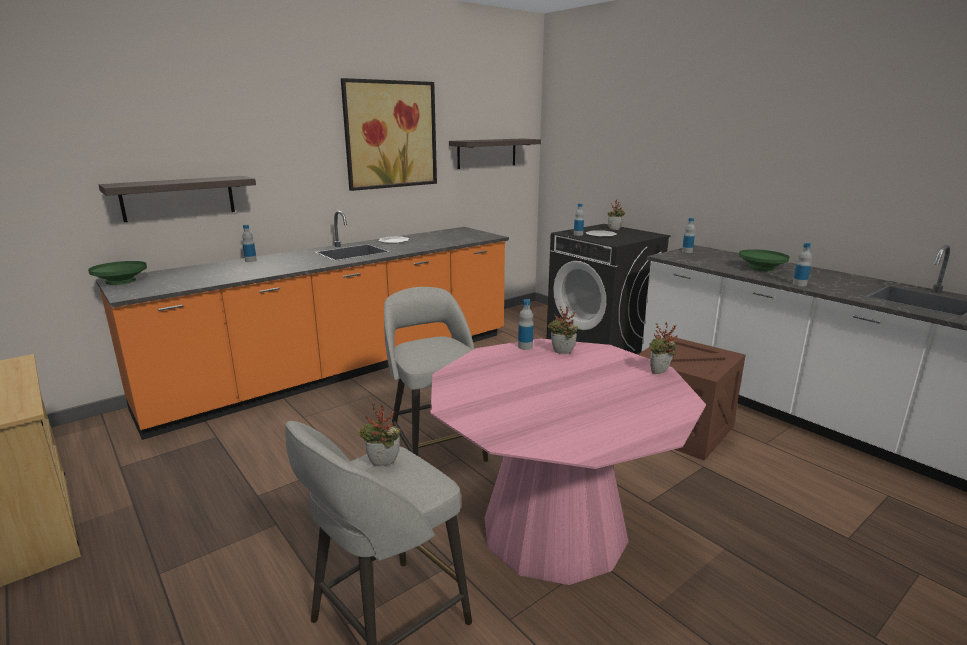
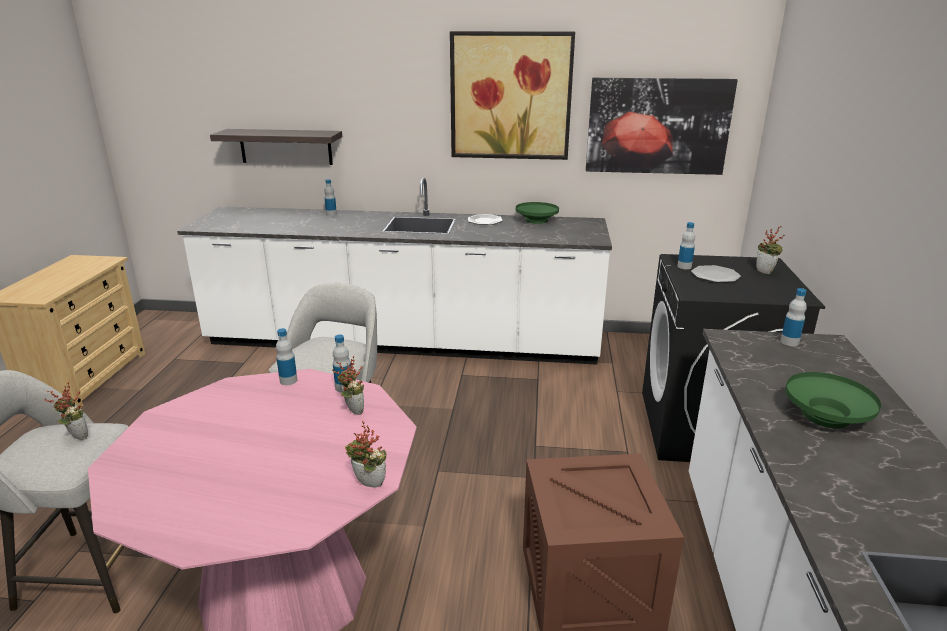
camera: 45 degrees right, 5 degrees up
green bowl [88,261,147,285] -> green bowl moved to [516,202,559,224]
orange counter [96,211,509,440] -> white counter [177,178,612,365]
shelf [449,139,541,169] -> picture [586,78,738,175]
bottle [793,243,812,286] -> bottle moved to [276,328,297,385]

